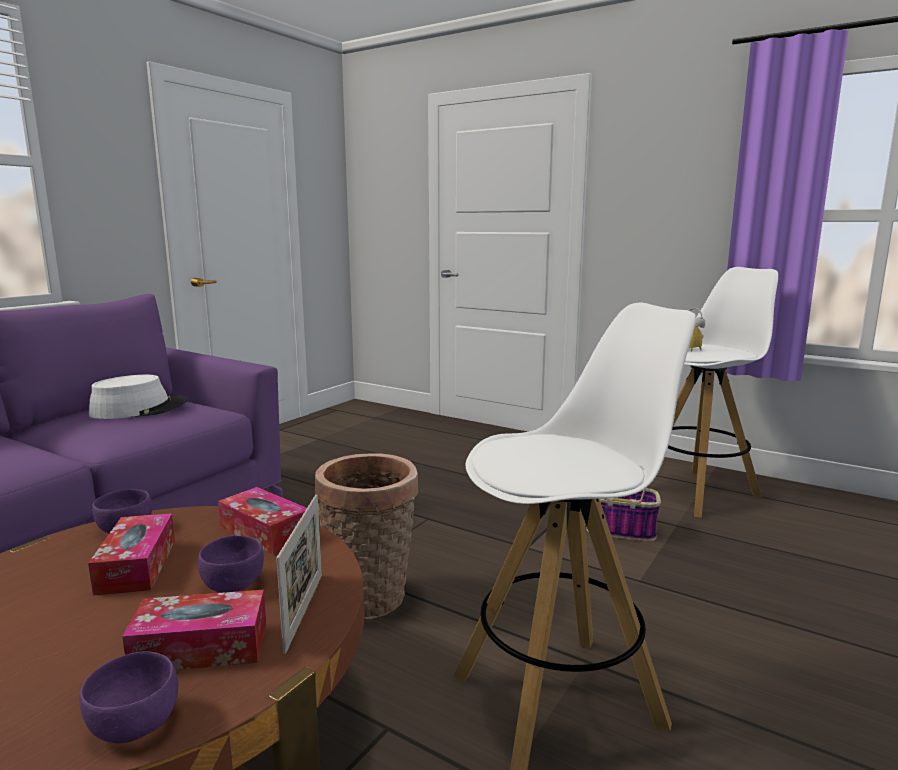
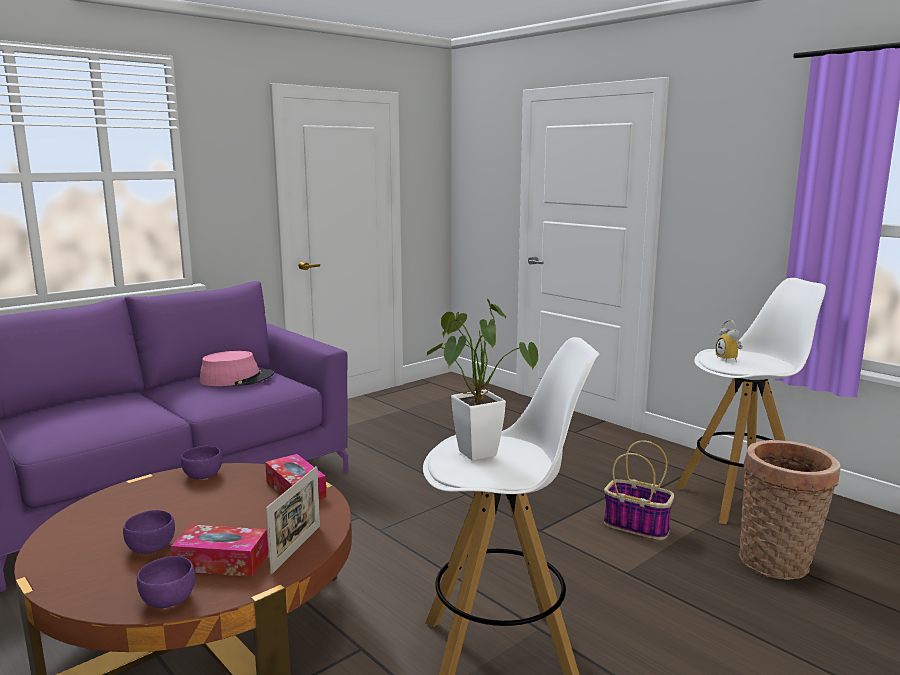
camera: 15 degrees right, 0 degrees up
tissue box [88,513,175,595] -> none
white hat [89,375,187,419] -> pink hat [199,351,274,386]
purple bowl [198,536,264,593] -> purple bowl moved to [123,510,175,554]
basket [315,454,419,620] -> basket moved to [739,440,841,580]
none -> potted plant [427,299,538,461]

